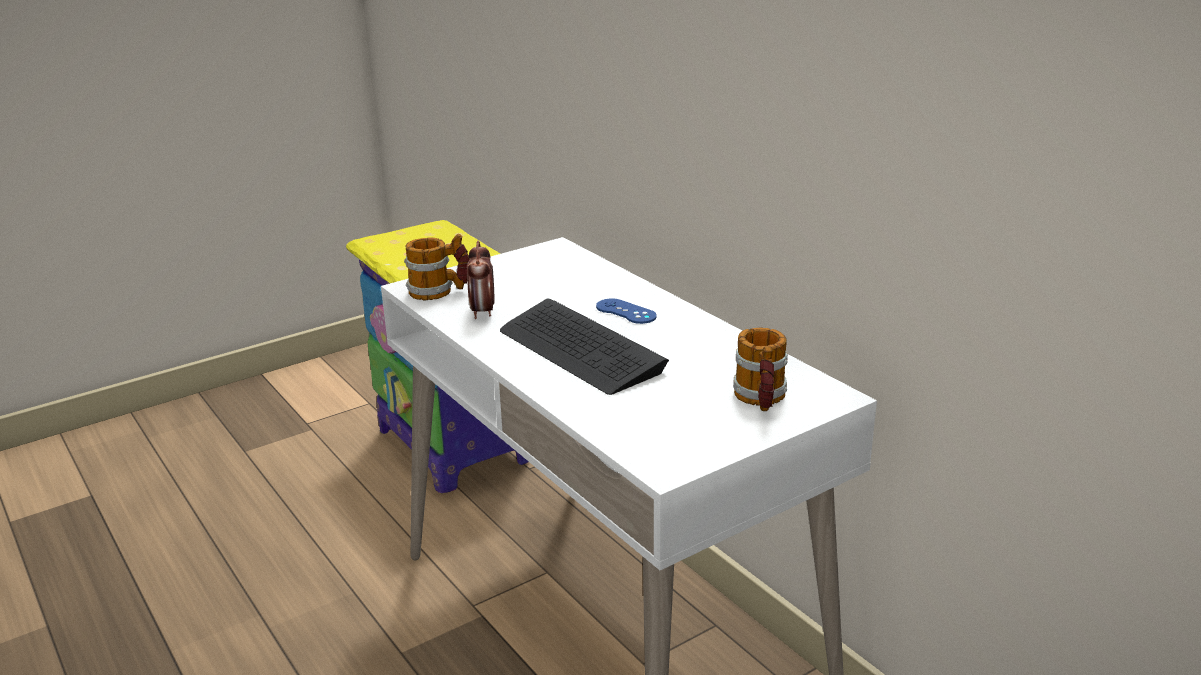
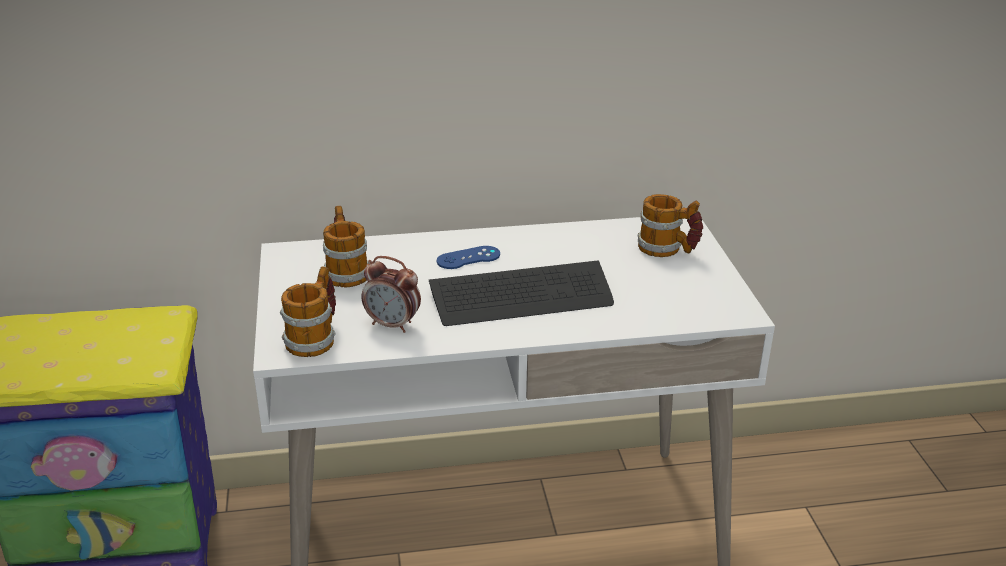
camera: 65 degrees left, 5 degrees up
none -> mug [323,206,369,287]

